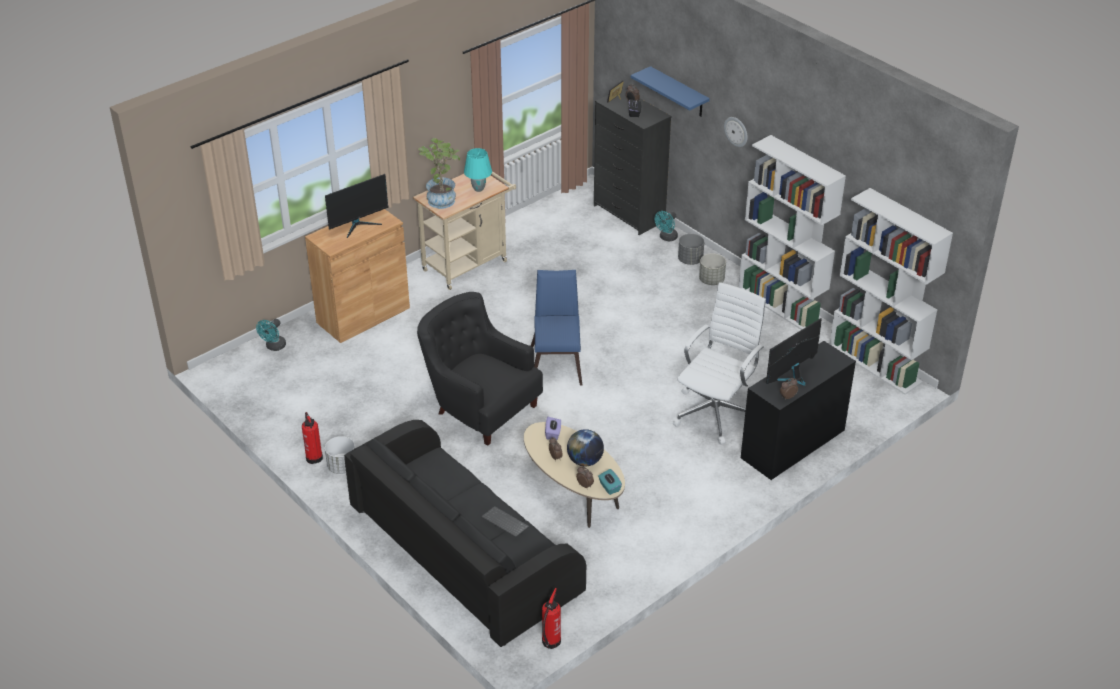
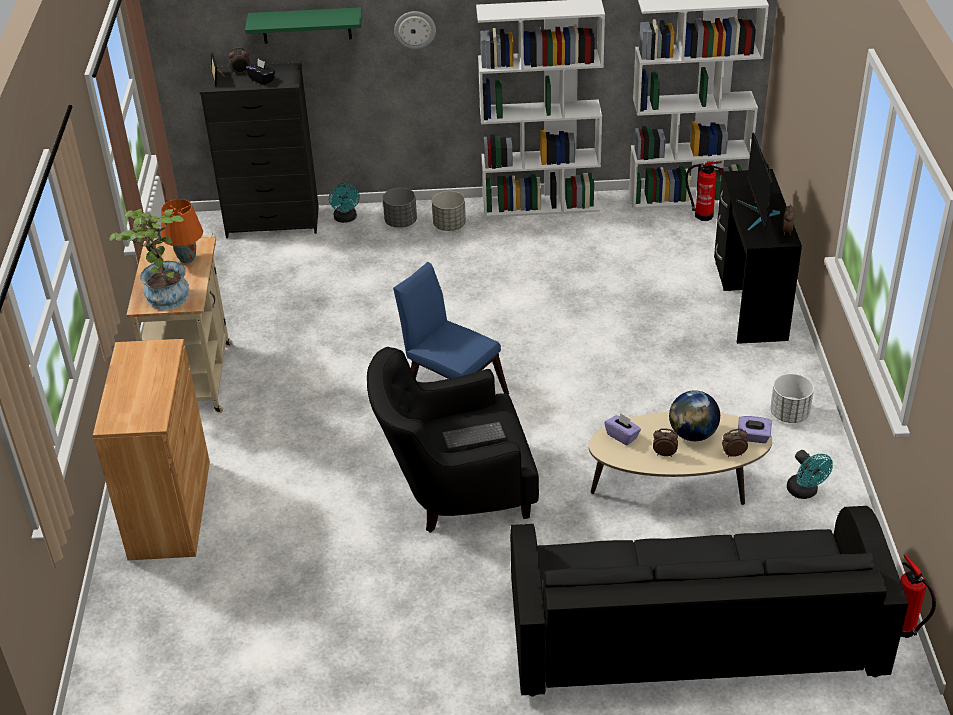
camera: 50 degrees left, 0 degrees up
turquoise fan [256,319,286,351] -> turquoise fan moved to [787,450,833,499]
fire extinguisher [302,412,323,464] -> fire extinguisher moved to [685,161,722,221]
monitor [325,174,389,238] -> none
white planter [325,436,355,474] -> white planter moved to [770,374,814,423]
turquoise table lamp [464,148,492,192] -> orange table lamp [161,199,203,263]
keyboard [481,506,529,538] -> keyboard moved to [442,422,506,450]
turquoise tissue box [598,469,622,495] -> purple tissue box [738,416,772,443]
blue shelf [631,66,710,117] -> green shelf [245,7,362,44]
white office chair [673,282,766,445] -> none

